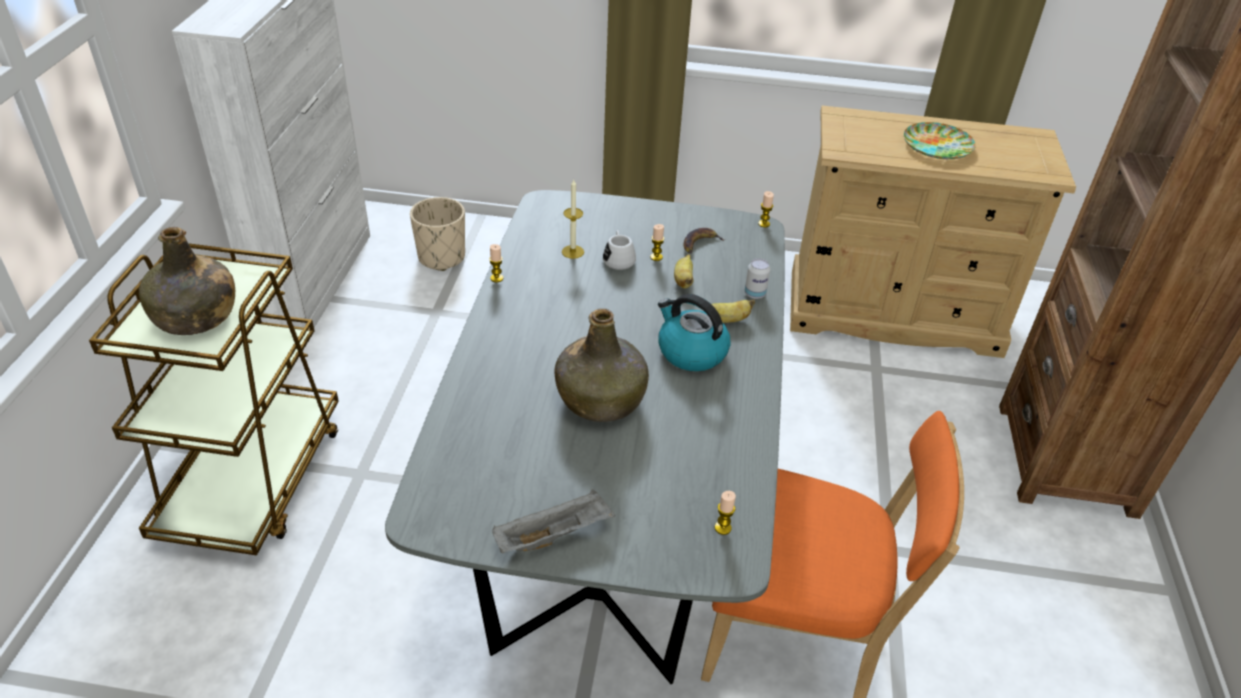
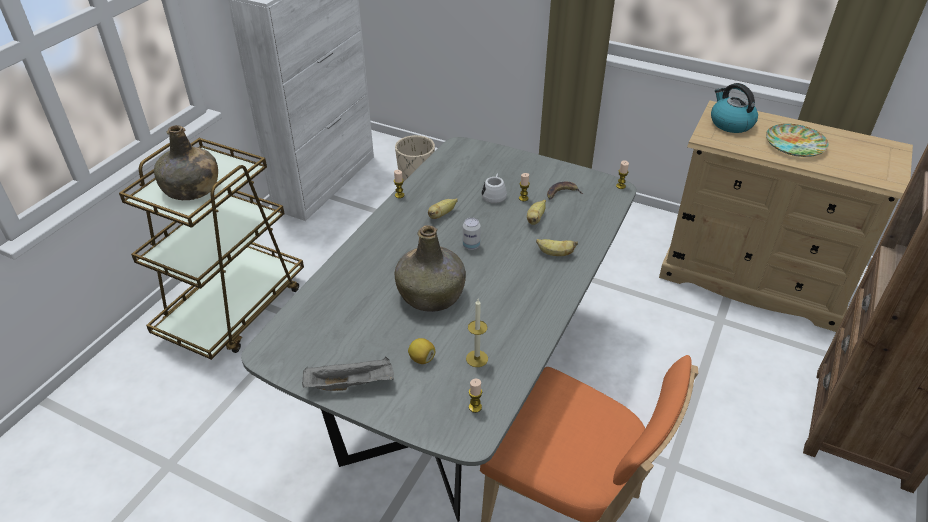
camera: 20 degrees right, 0 degrees up
candle [562,180,584,259] -> candle moved to [466,299,488,367]
kettle [658,294,730,371] -> kettle moved to [711,83,758,133]
can [744,258,770,299] -> can moved to [463,218,481,250]
none -> lemon [408,338,435,364]
none -> banana [428,198,458,219]

